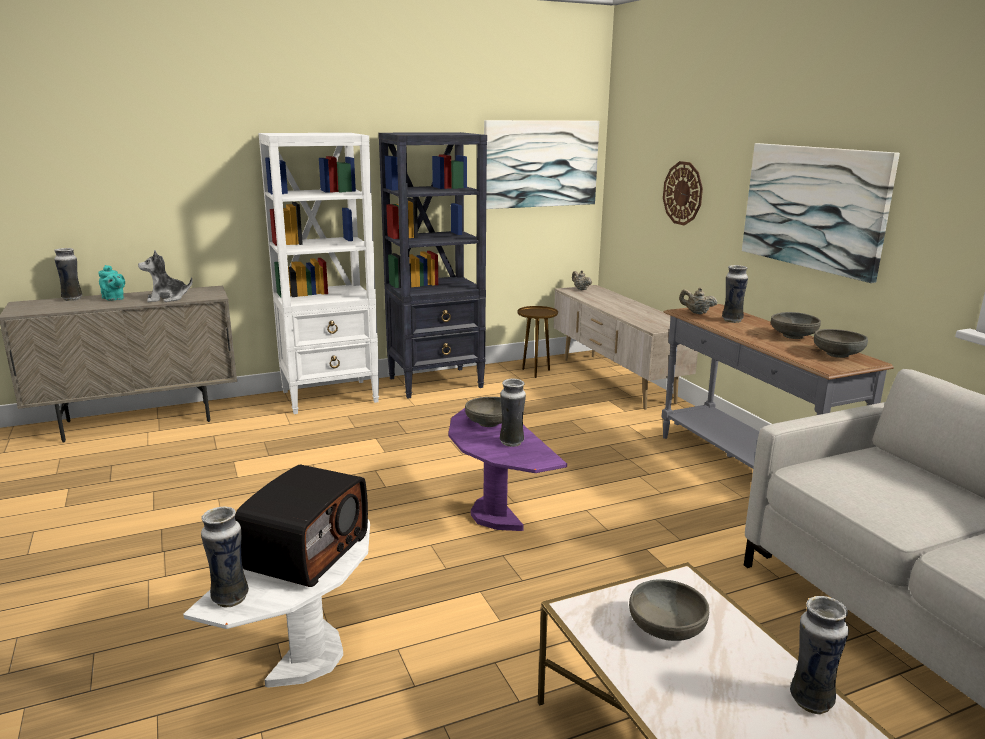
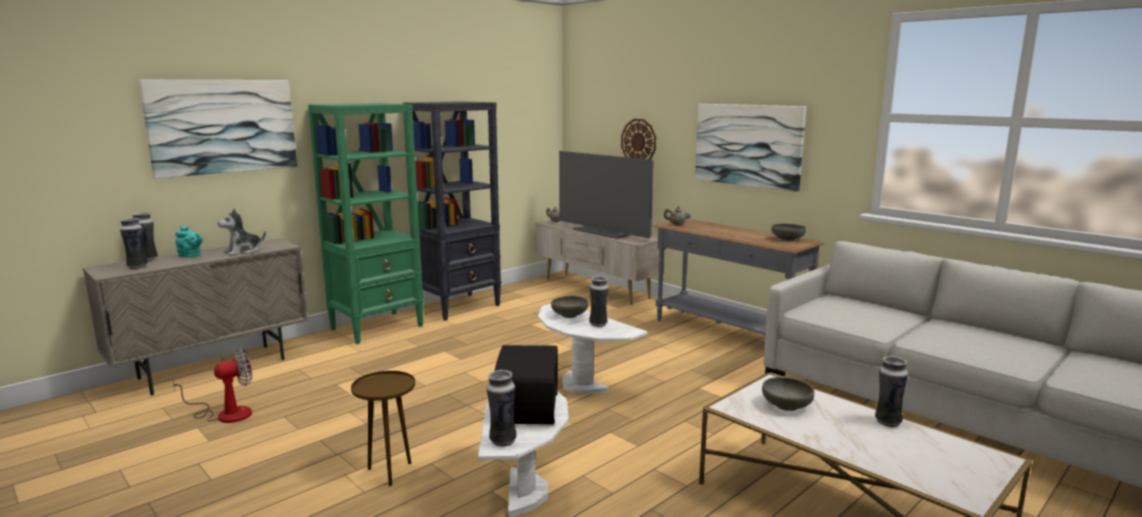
camera: 20 degrees left, 5 degrees down
white bookcase [258,133,379,414] -> green bookcase [308,103,424,344]
purple side table [448,408,567,531] -> white side table [538,304,647,395]
picture [484,120,599,209] -> picture moved to [139,80,297,178]
brown side table [518,306,558,378] -> brown side table moved to [351,371,415,486]
vase [722,265,748,323] -> vase moved to [120,218,148,269]
grey bowl [771,312,821,339] -> none
none -> fan [172,348,252,423]
none -> television [559,151,654,239]

